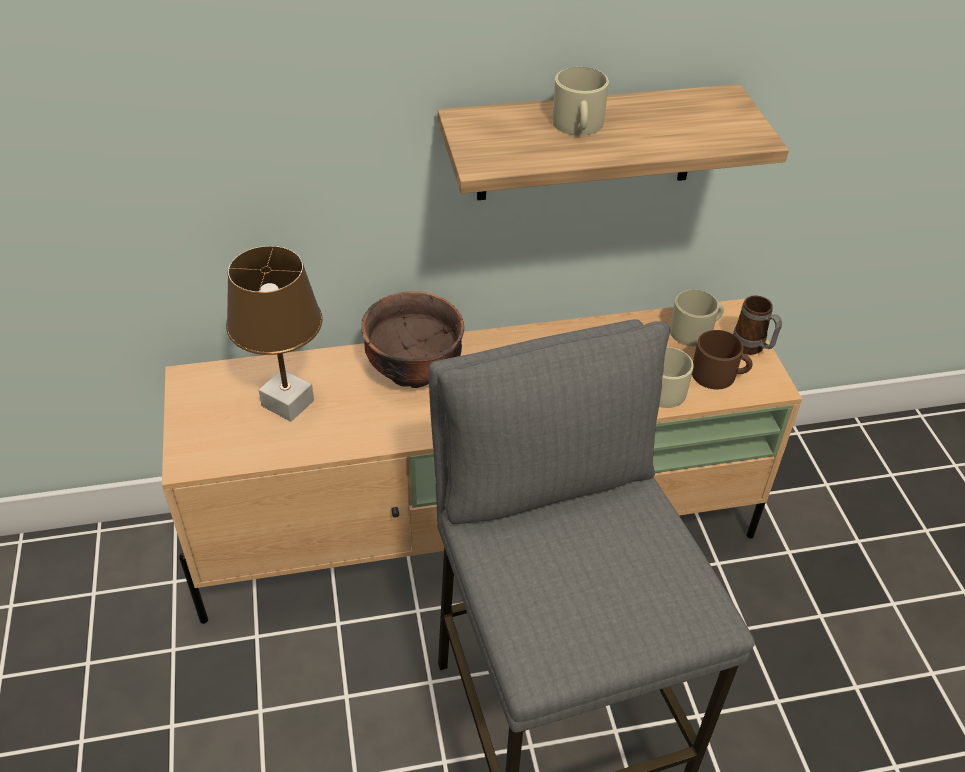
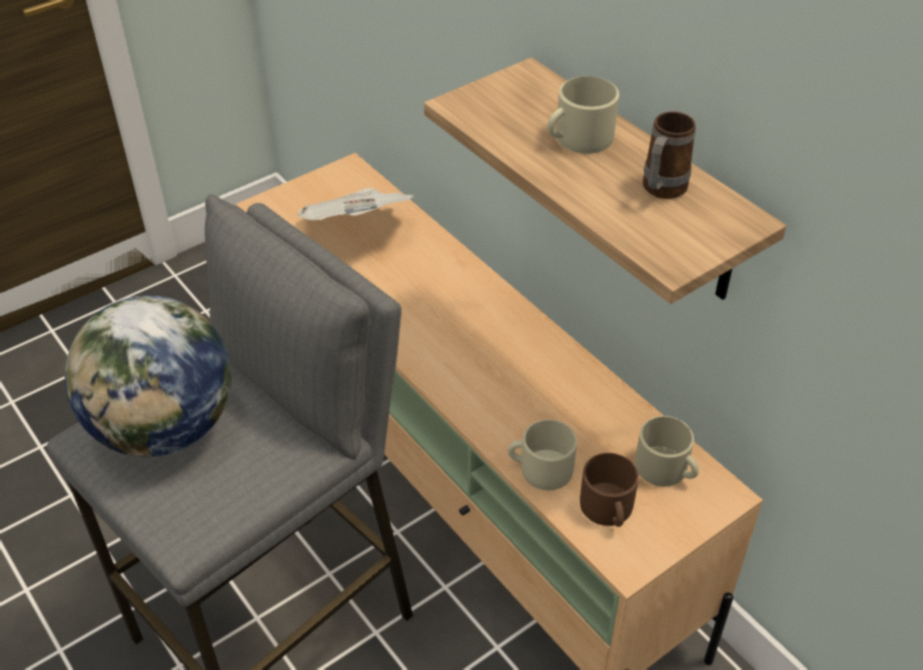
camera: 65 degrees right, 0 degrees up
brown table lamp [226,246,323,422] -> newspaper [297,188,414,220]
brown bowl [361,291,464,388] -> none
mug [733,295,782,355] -> mug moved to [643,111,696,199]
none -> globe [65,295,231,457]

